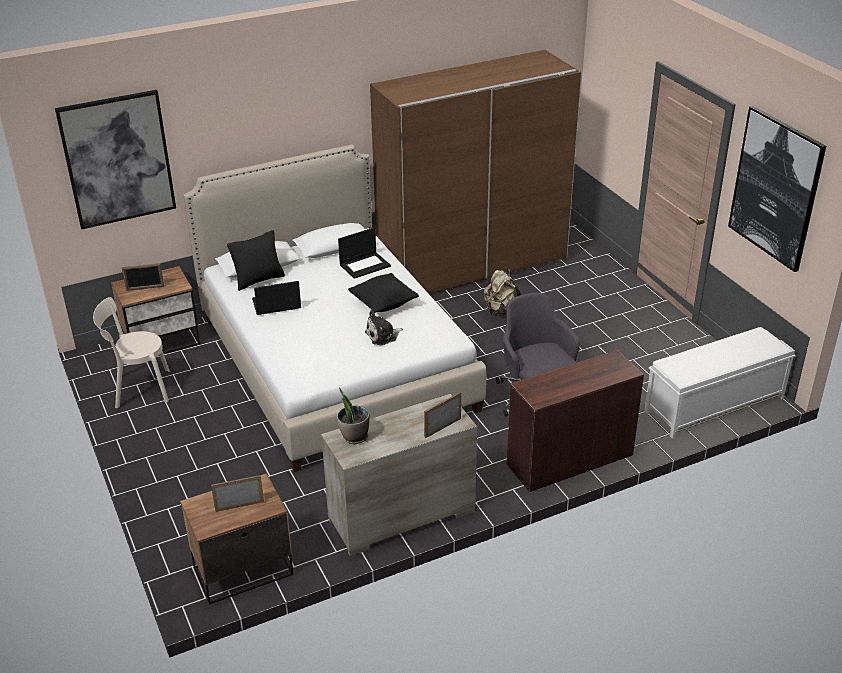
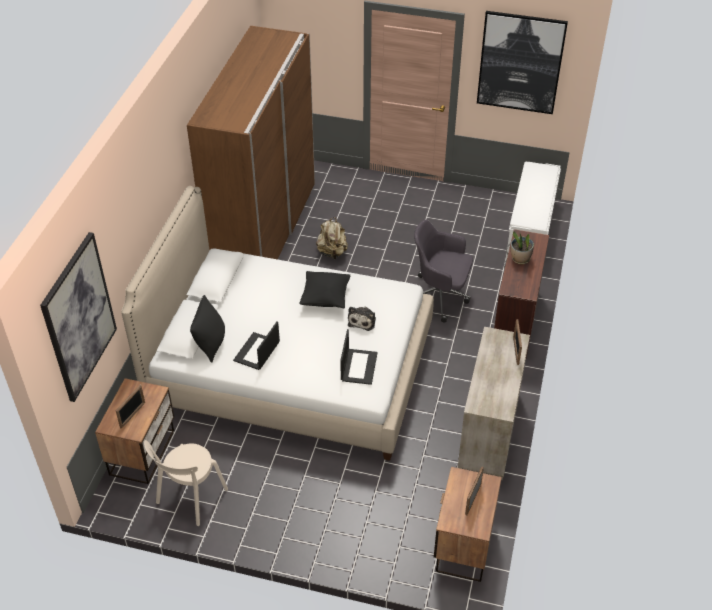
camera: 50 degrees left, 10 degrees up
potted plant [337,388,370,444] -> potted plant moved to [511,231,534,264]
laptop [338,227,391,279] -> laptop moved to [340,329,378,385]

